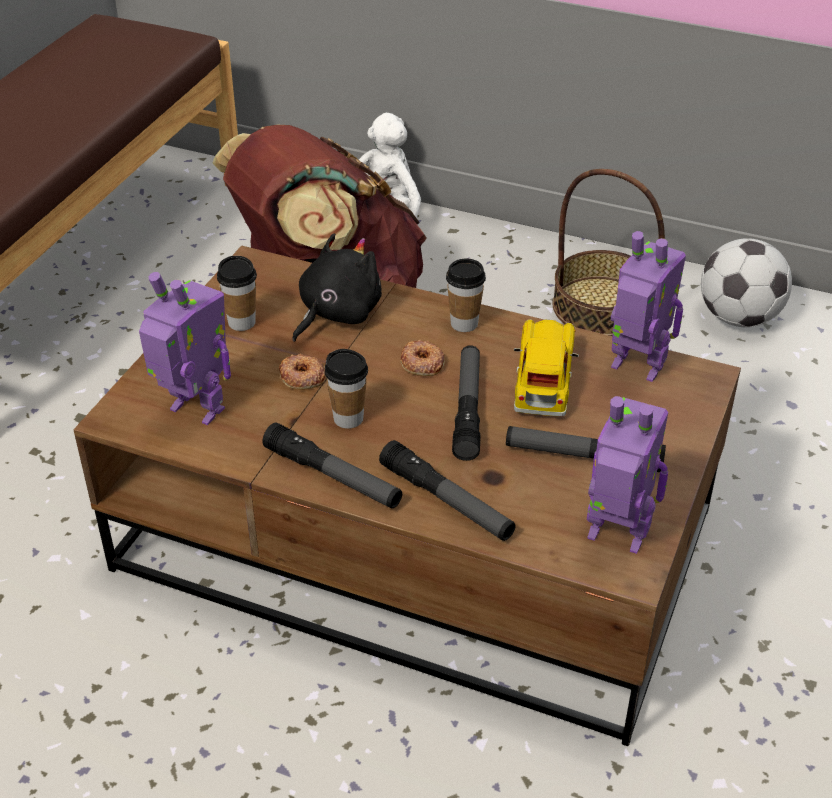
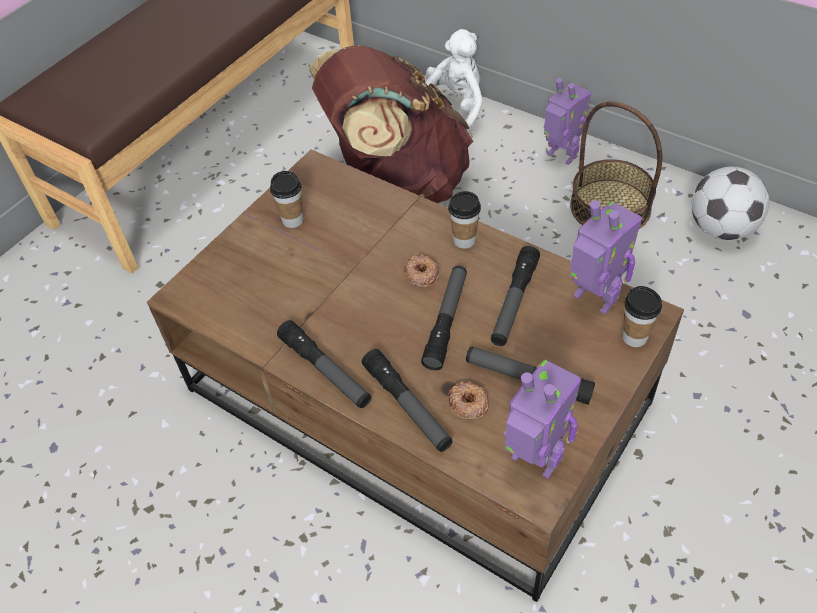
camera: 15 degrees right, 10 degrees up
toy robot [139,272,231,425] -> toy robot moved to [544,78,591,165]
donut [279,353,325,390] -> donut moved to [448,381,489,419]
black plush toy [292,233,382,342] -> none
cup [325,349,368,429] -> cup moved to [622,286,662,347]
toy car [513,319,579,417] -> flashlight [491,246,540,346]

